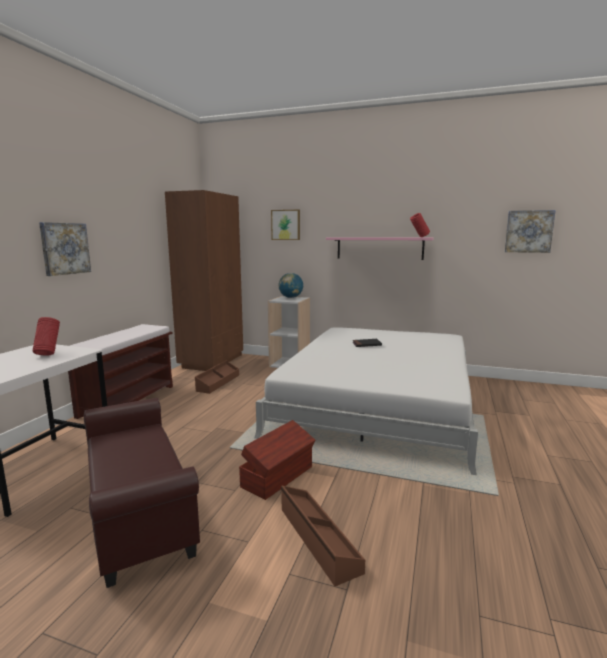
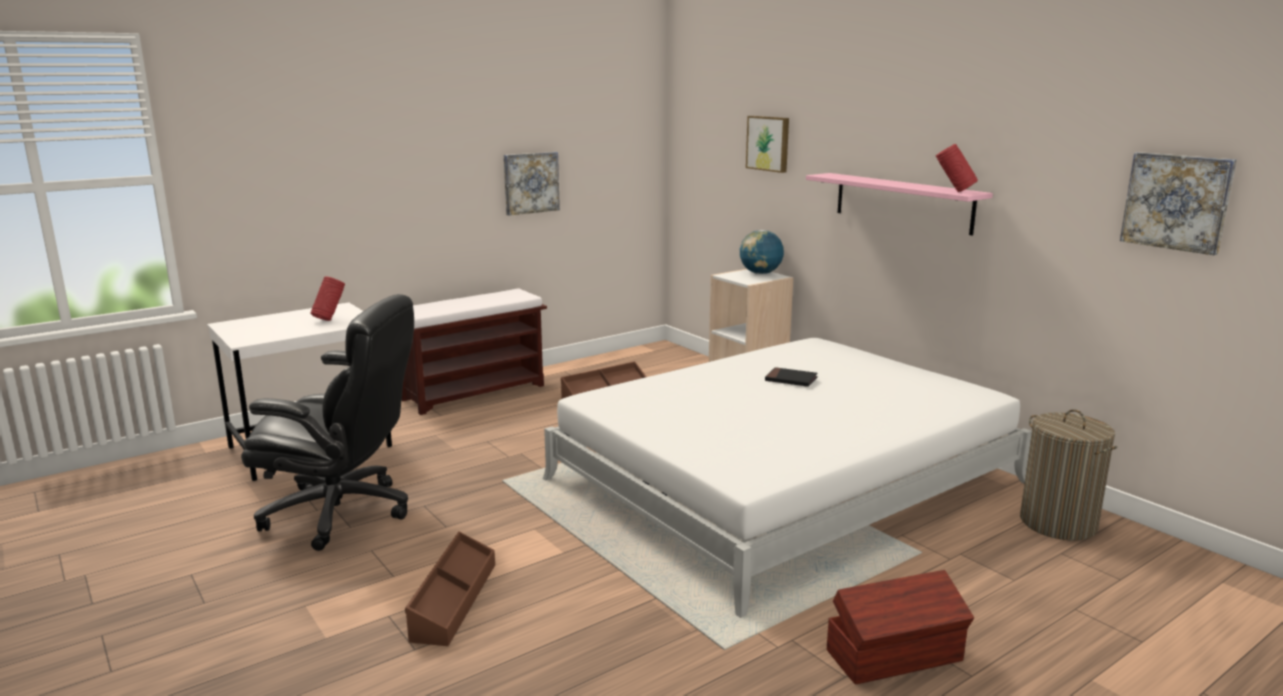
camera: 35 degrees right, 5 degrees up
picture [39,222,91,276] -> picture moved to [504,152,560,216]
brown ottoman [84,398,200,588] -> black office chair [241,294,414,551]
brown wardrobe [165,190,243,371] -> none
brown storage box [239,420,315,500] -> brown storage box moved to [827,570,974,685]
none -> laundry basket [1020,409,1117,541]

